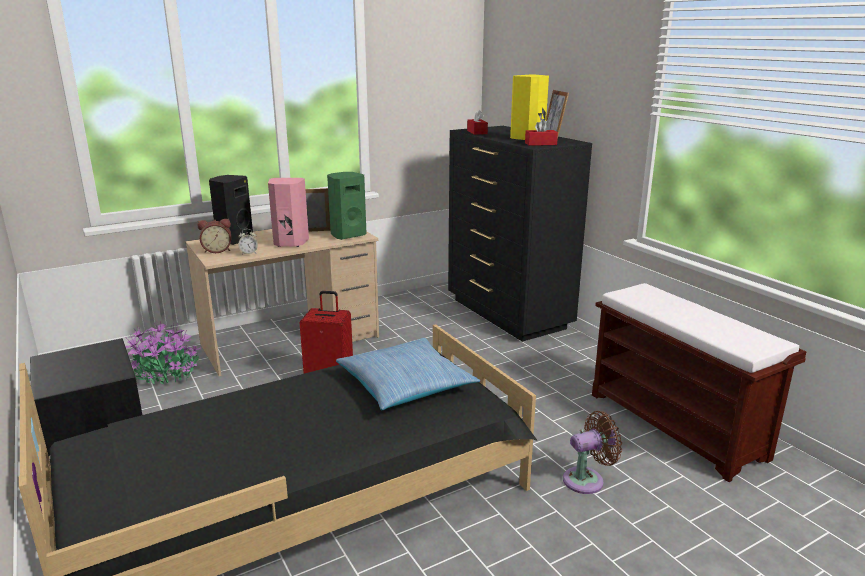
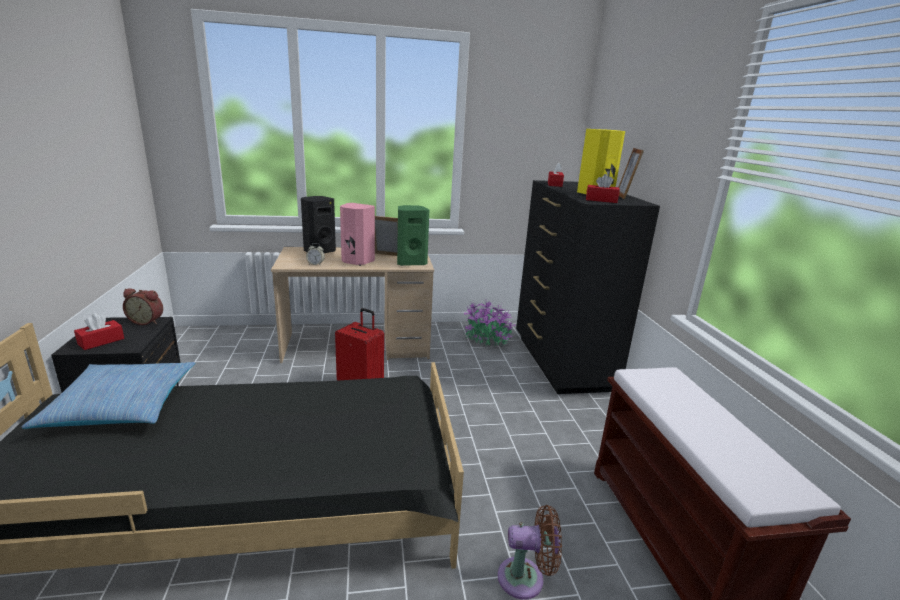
camera: 20 degrees right, 0 degrees up
potted plant [125,323,201,385] -> potted plant moved to [464,302,515,347]
alarm clock [197,219,231,253] -> alarm clock moved to [123,288,163,325]
pillow [336,338,480,410] -> pillow moved to [21,362,196,429]
none -> red tissue box [74,313,124,350]

